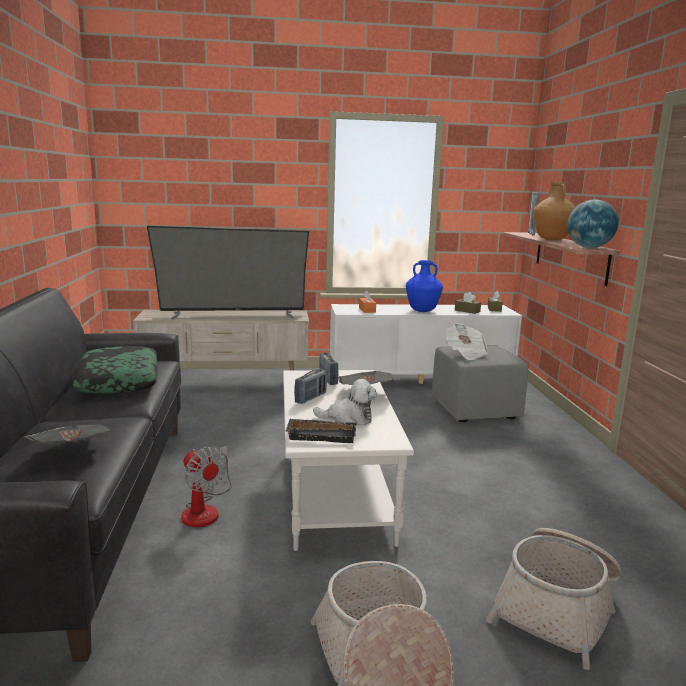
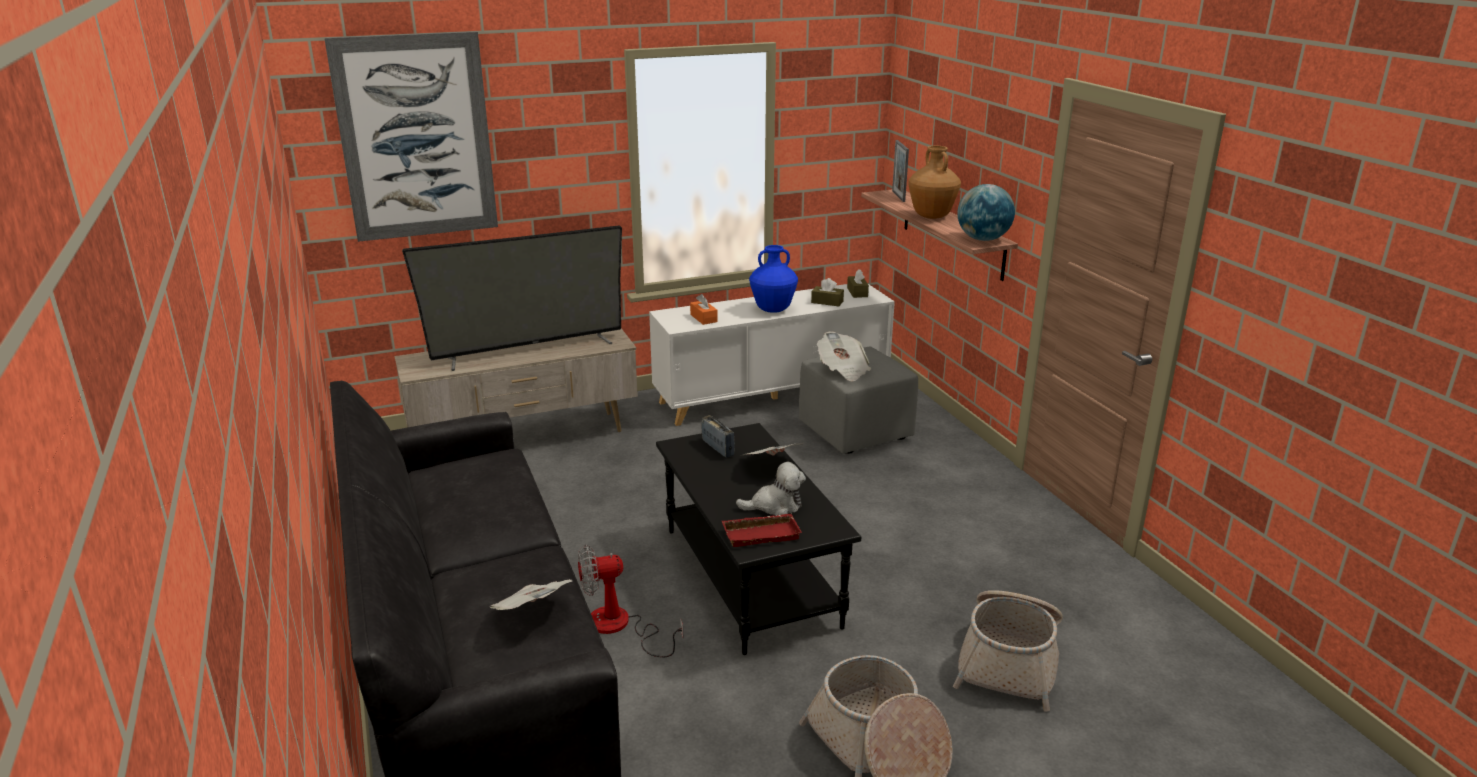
camera: 15 degrees left, 10 degrees up
pillow [73,346,157,394] -> none
fan [181,446,232,527] -> fan turned 135 degrees clockwise [578,545,683,658]
white coffee table [283,370,414,551] -> black coffee table [656,423,861,655]
black tray [286,419,356,443] -> red tray [722,514,802,547]
radio [294,369,327,404] -> none
none -> picture [324,31,498,242]

